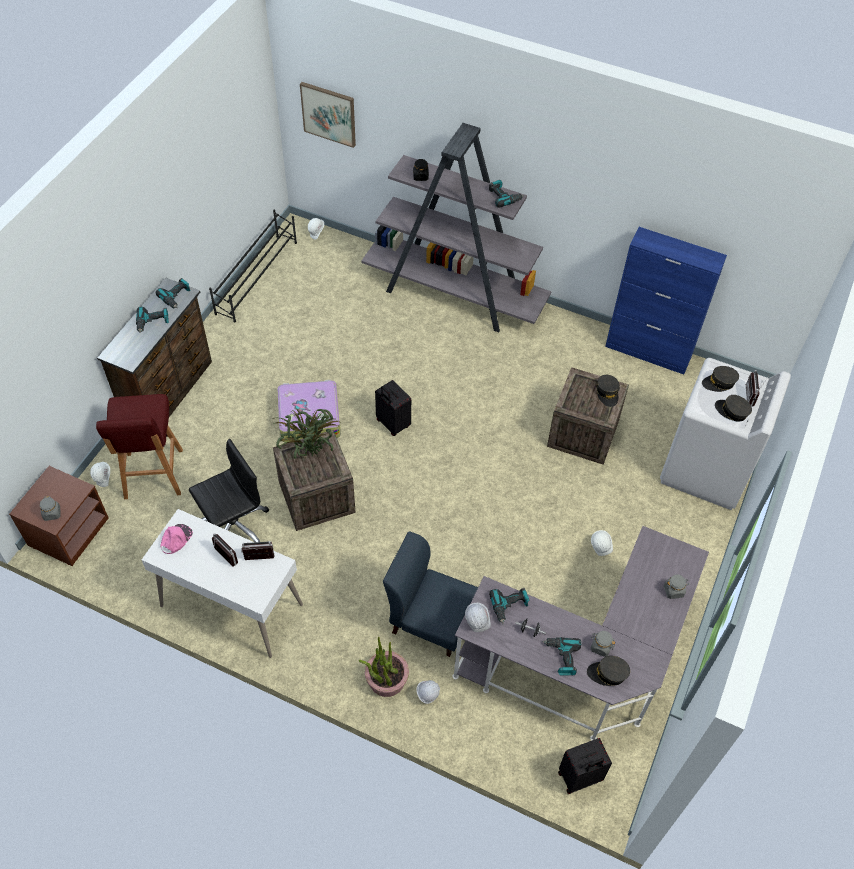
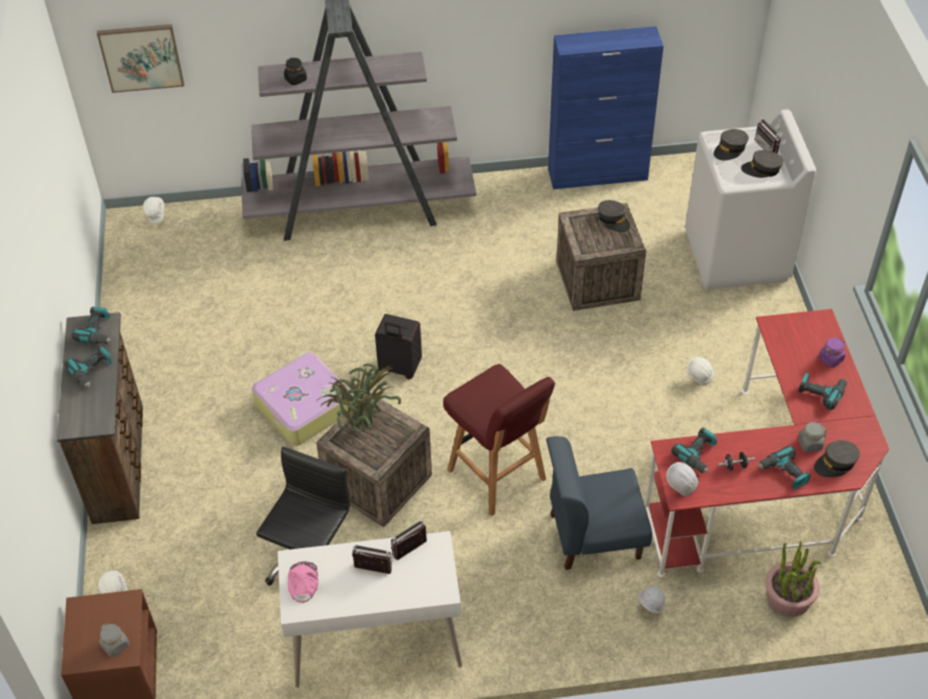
camera: 30 degrees left, 5 degrees down
red stool [96,394,183,499] -> red stool moved to [443,364,555,516]
black shoe rack [209,209,297,323] -> none
potted plant [359,637,409,697] -> potted plant moved to [765,541,821,617]
grey desk [452,526,709,741] -> red desk [645,309,889,577]
power drill [489,180,524,208] -> power drill moved to [798,373,847,410]
black suitcase [558,738,612,794] -> none
grey jar [664,575,689,599] -> purple jar [819,338,845,368]

